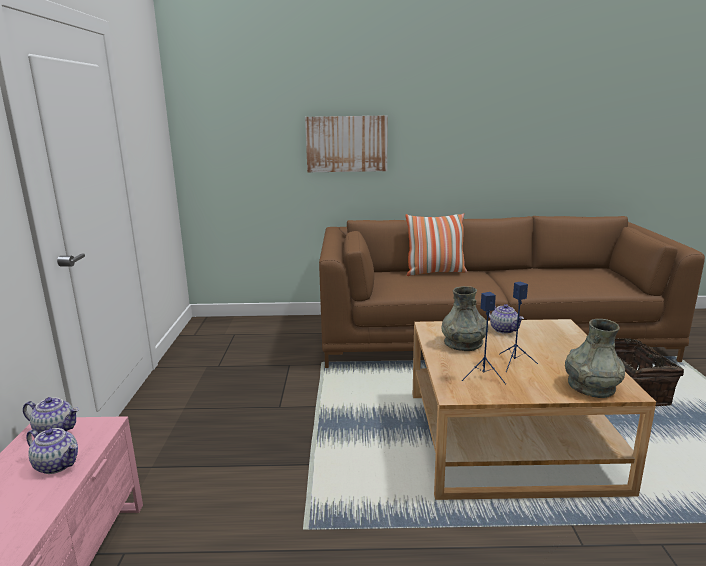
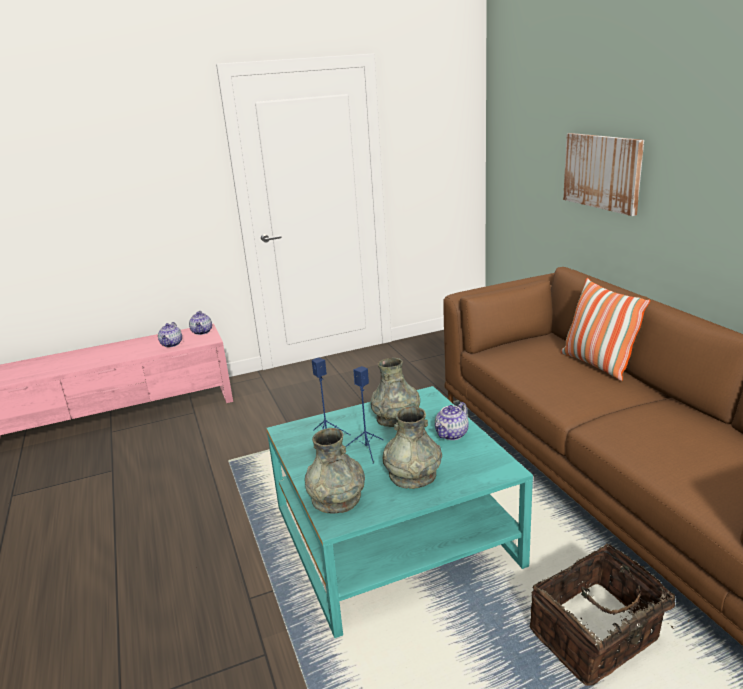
camera: 70 degrees right, 5 degrees up
beige coffee table [413,319,656,500] -> turquoise coffee table [266,386,533,638]
none -> grey vase [383,406,442,489]

